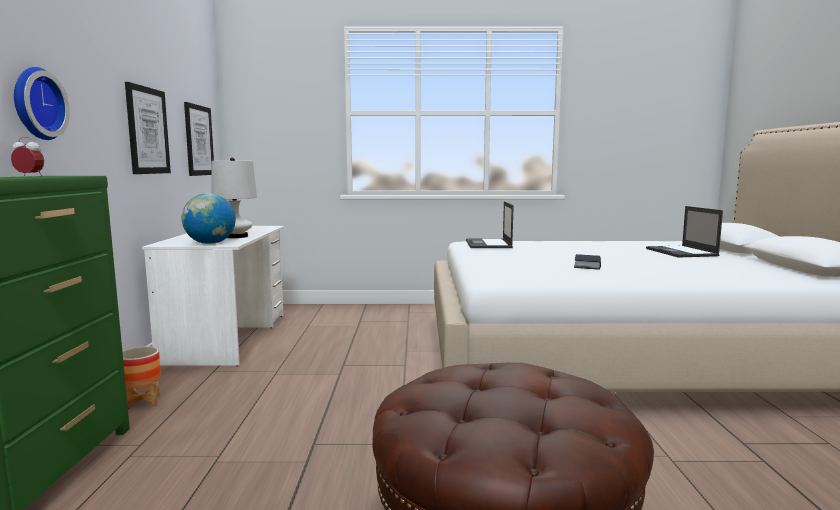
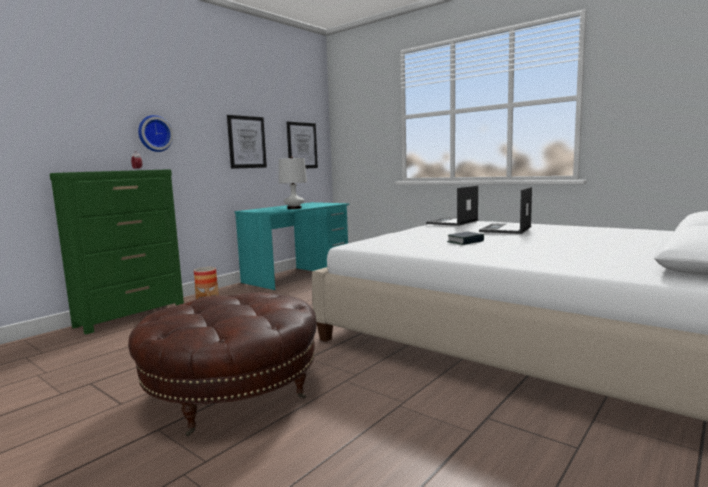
camera: 40 degrees right, 0 degrees up
white desk [142,226,284,366] -> turquoise desk [234,202,349,290]
globe [182,193,236,244] -> none
laptop [646,206,723,258] -> laptop moved to [479,187,532,234]

